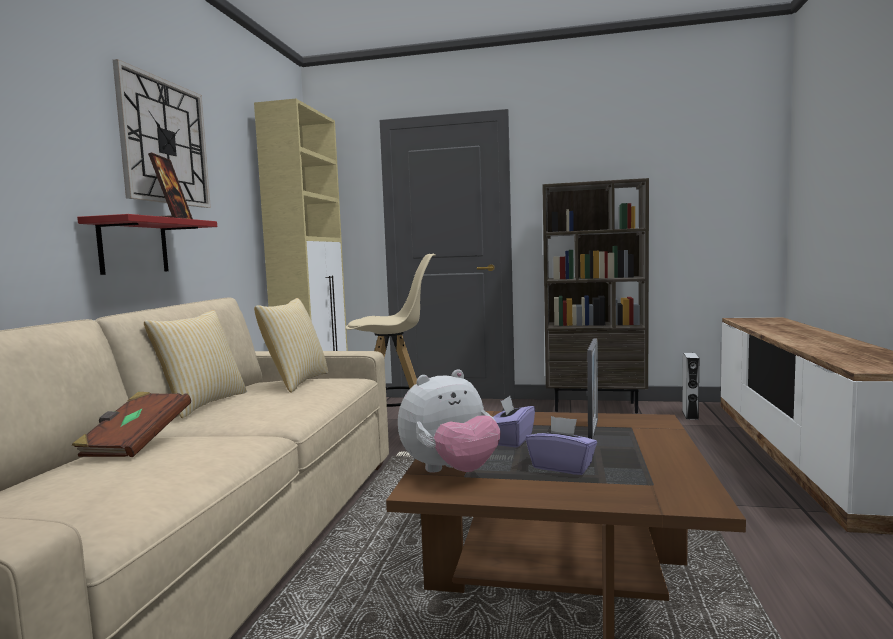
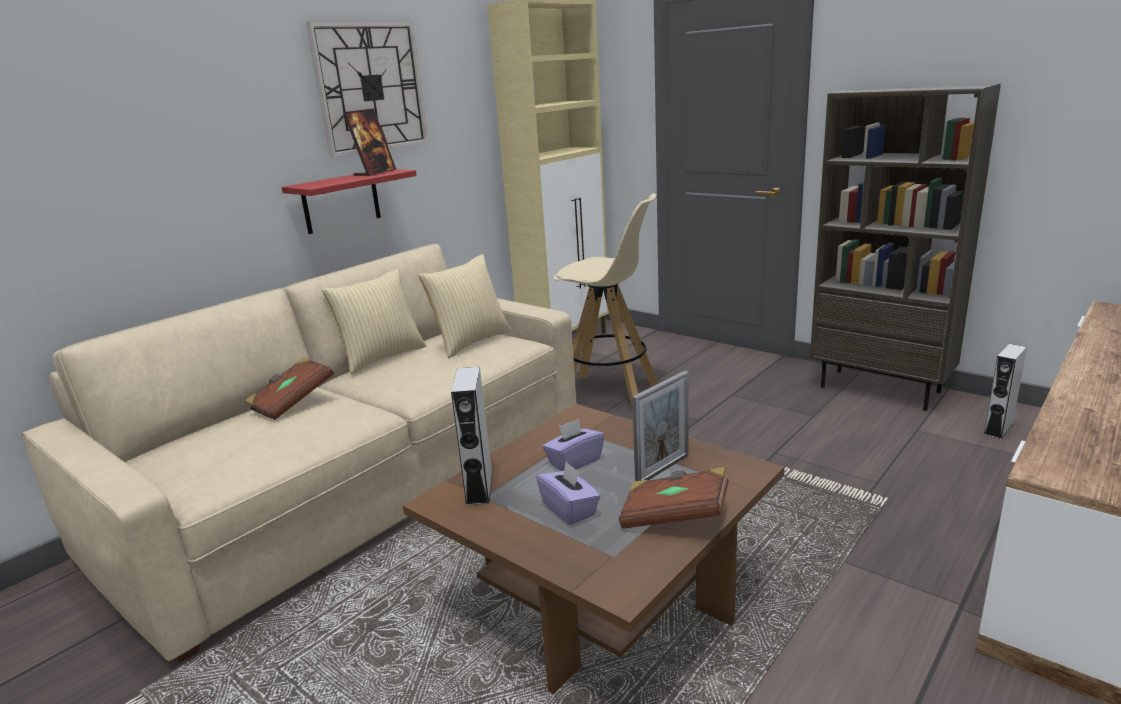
camera: 30 degrees right, 15 degrees up
plush toy [398,369,501,473] -> grey speaker [451,367,493,505]
none -> brown book [619,467,729,529]

